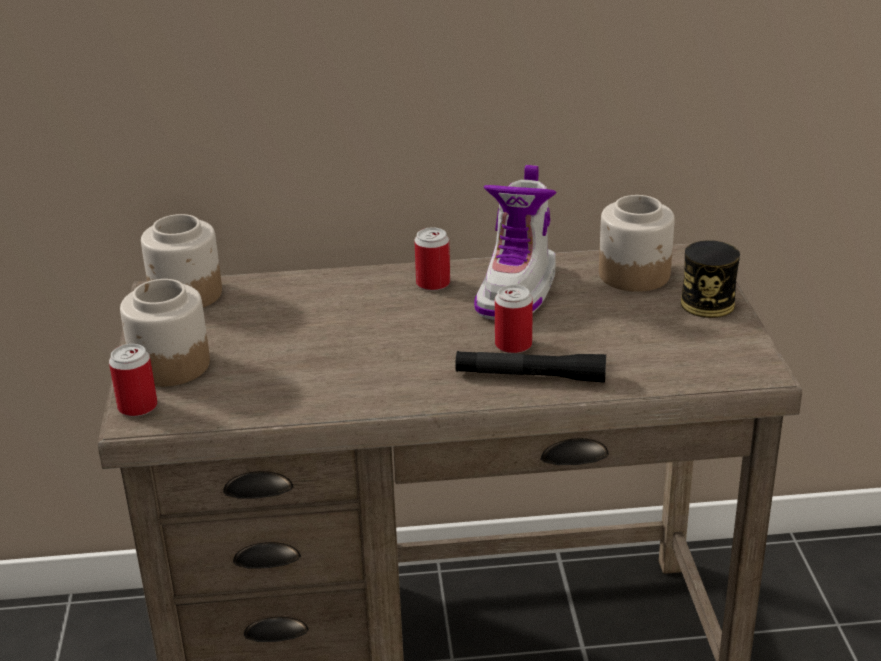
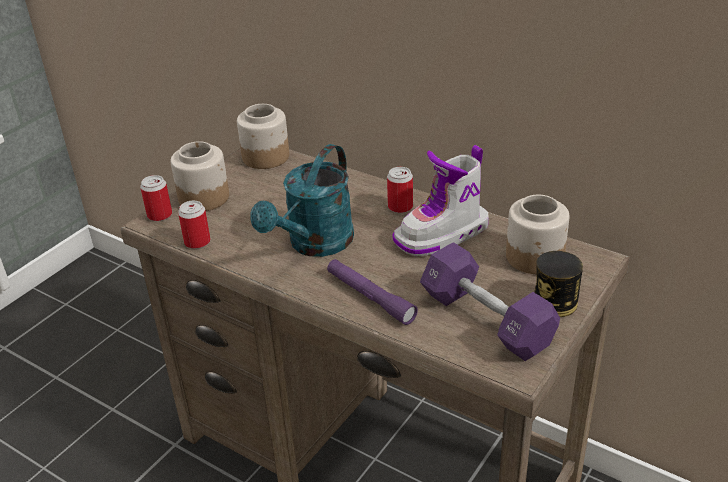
camera: 40 degrees right, 5 degrees up
black flashlight [455,351,606,383] -> purple flashlight [327,259,418,325]
can [495,285,533,353] -> can moved to [178,201,211,249]
none -> turquoise watering can [250,144,354,257]
none -> purple dumbbell [420,242,560,361]

